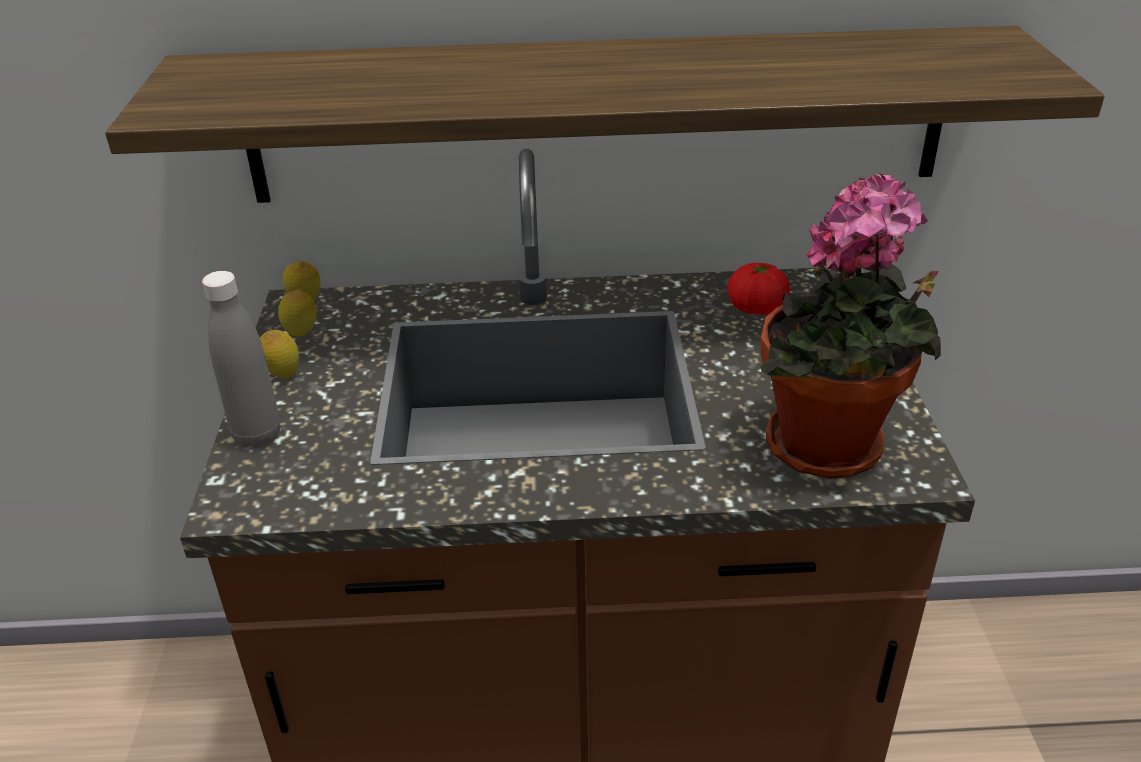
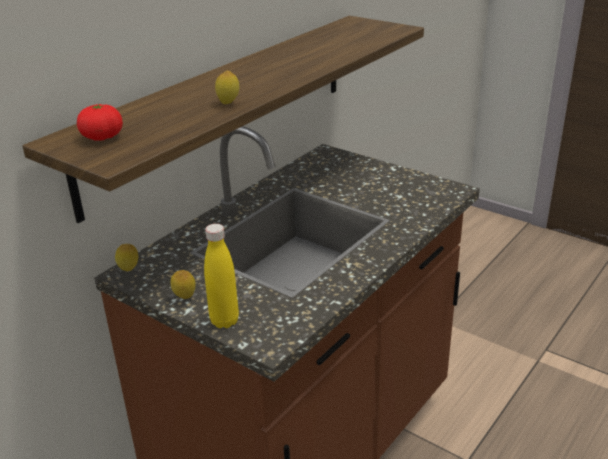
camera: 50 degrees left, 5 degrees down
grey bottle [202,271,280,448] -> yellow bottle [204,224,239,328]
lemon [278,289,317,337] -> lemon moved to [215,70,239,104]
tomato [727,263,790,315] -> tomato moved to [77,104,123,141]
potted plant [760,173,941,479] -> none

